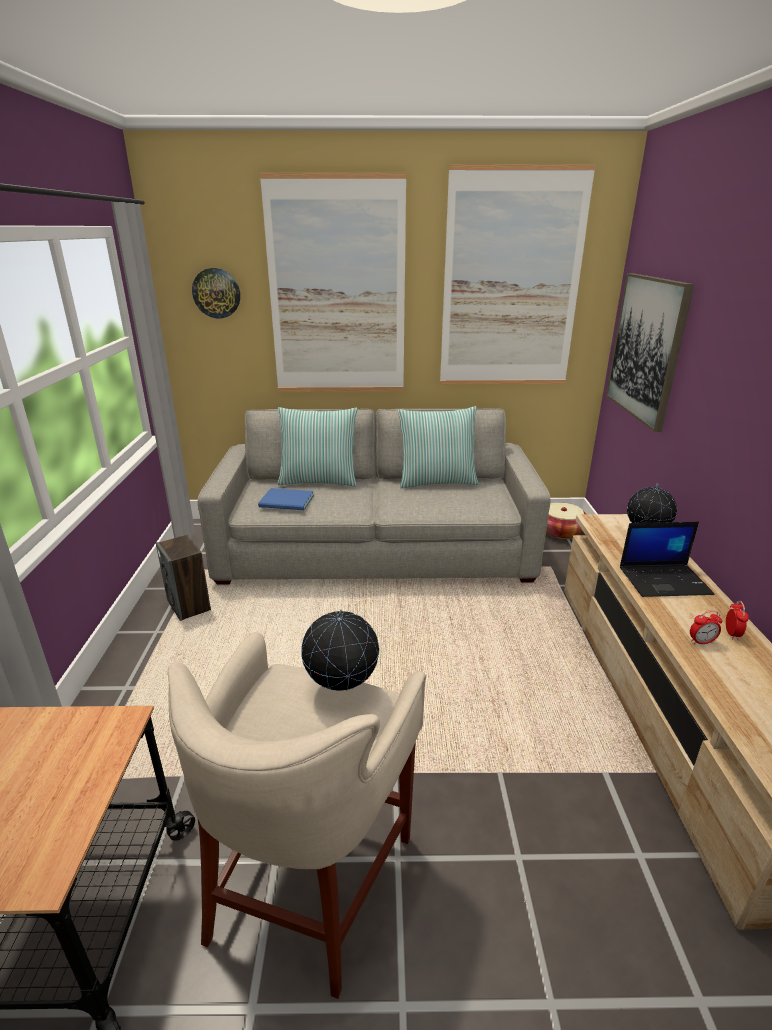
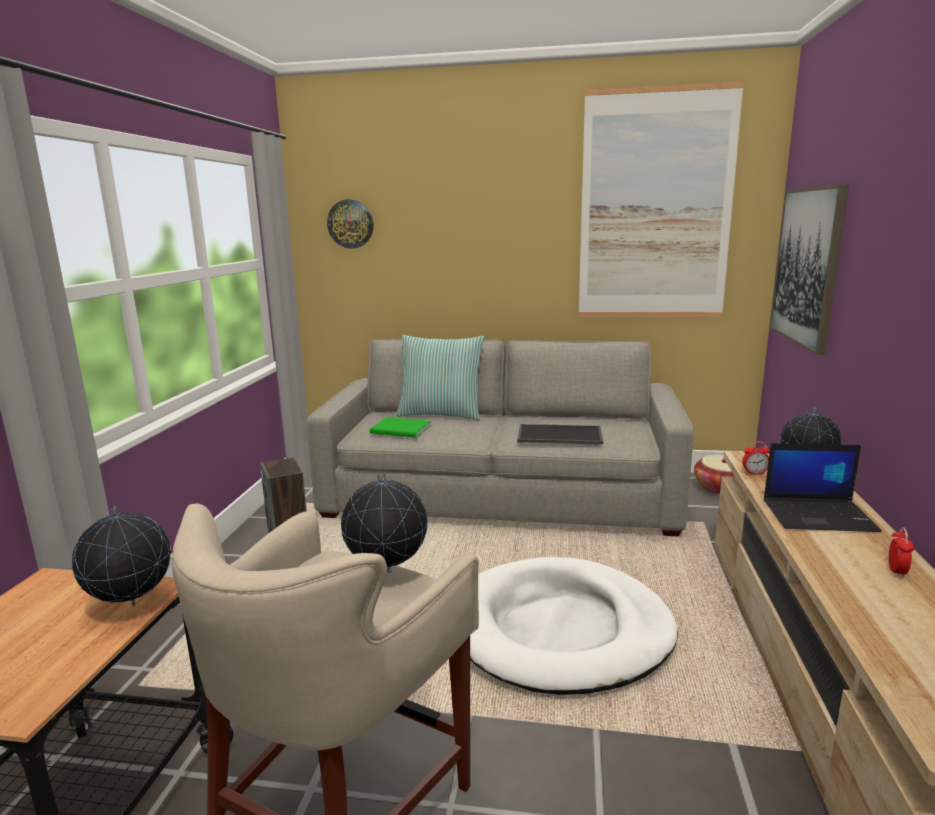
camera: 10 degrees right, 10 degrees down
blue book [258,488,314,510] -> green book [370,417,431,438]
picture [260,173,406,392] -> none
pillow [398,406,479,488] -> none
alarm clock [690,611,722,645] -> alarm clock moved to [742,442,770,475]
none -> globe [72,506,171,606]
none -> white dog bed [470,557,678,695]
none -> tray [517,424,603,445]

